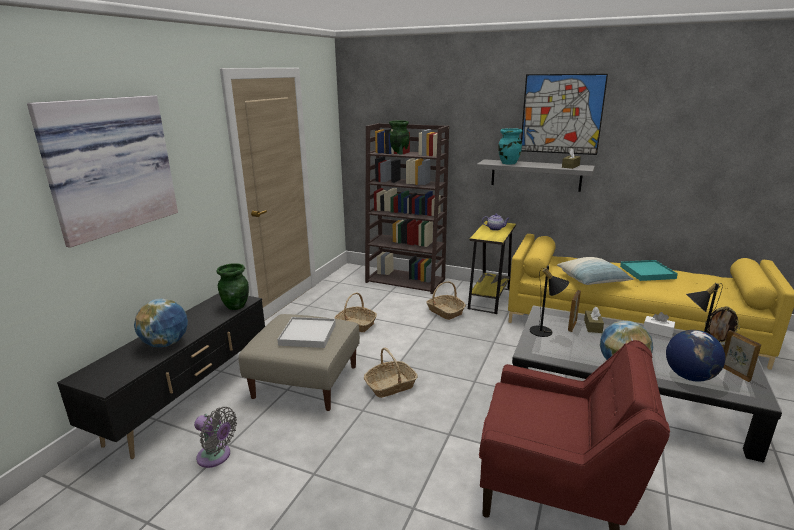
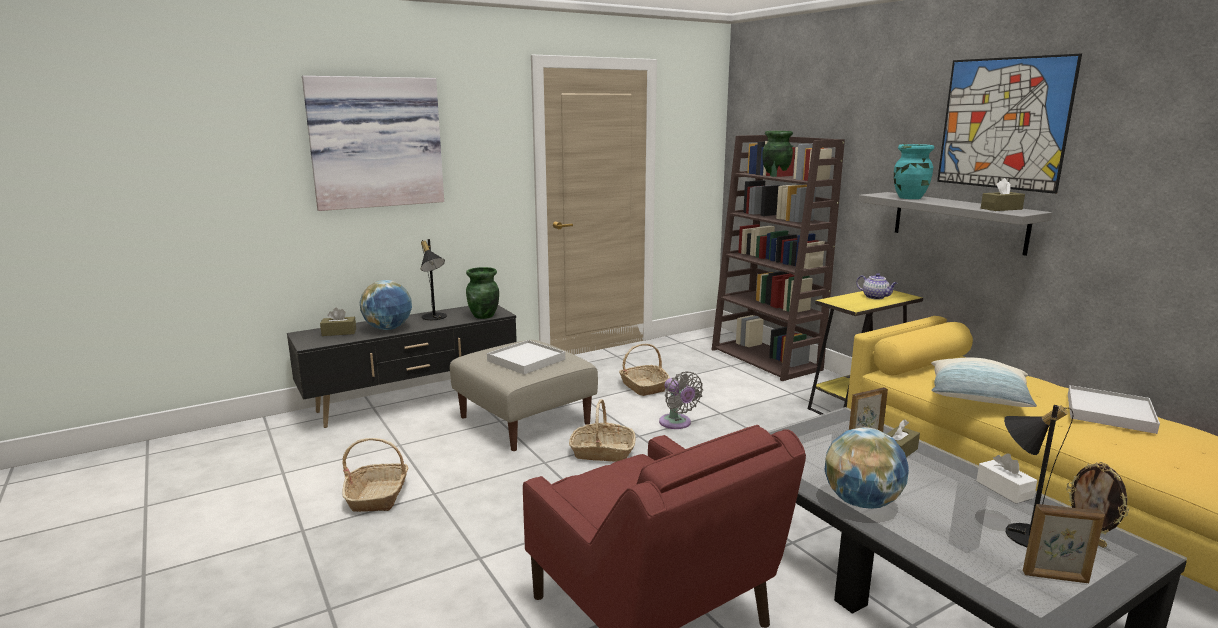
camera: 35 degrees right, 5 degrees down
grey fan [194,407,237,468] -> grey fan moved to [659,371,703,429]
basket [426,281,466,320] -> basket moved to [342,438,409,512]
black table lamp [530,265,569,337] -> black table lamp moved to [421,239,447,320]
turquoise tray [620,260,678,281] -> white tray [1068,385,1160,434]
globe [666,330,726,382] -> none
picture frame [723,330,761,382] -> picture frame turned 90 degrees clockwise [1023,504,1105,583]
none -> brown tissue box [320,308,356,336]

